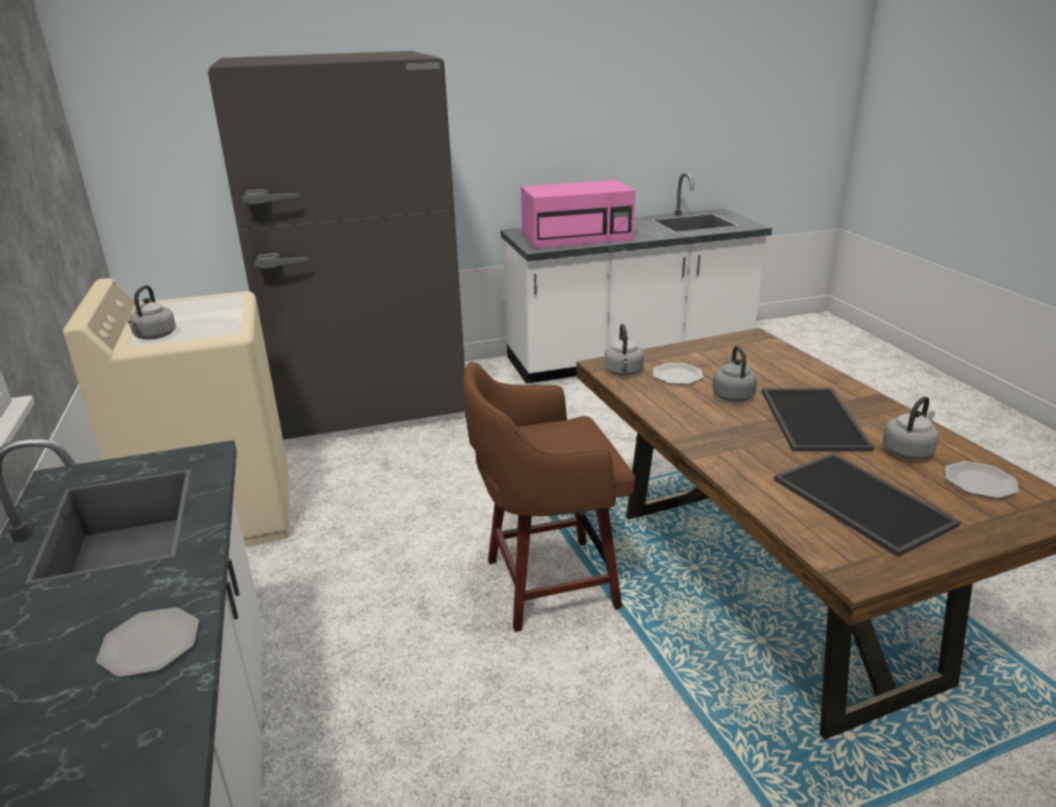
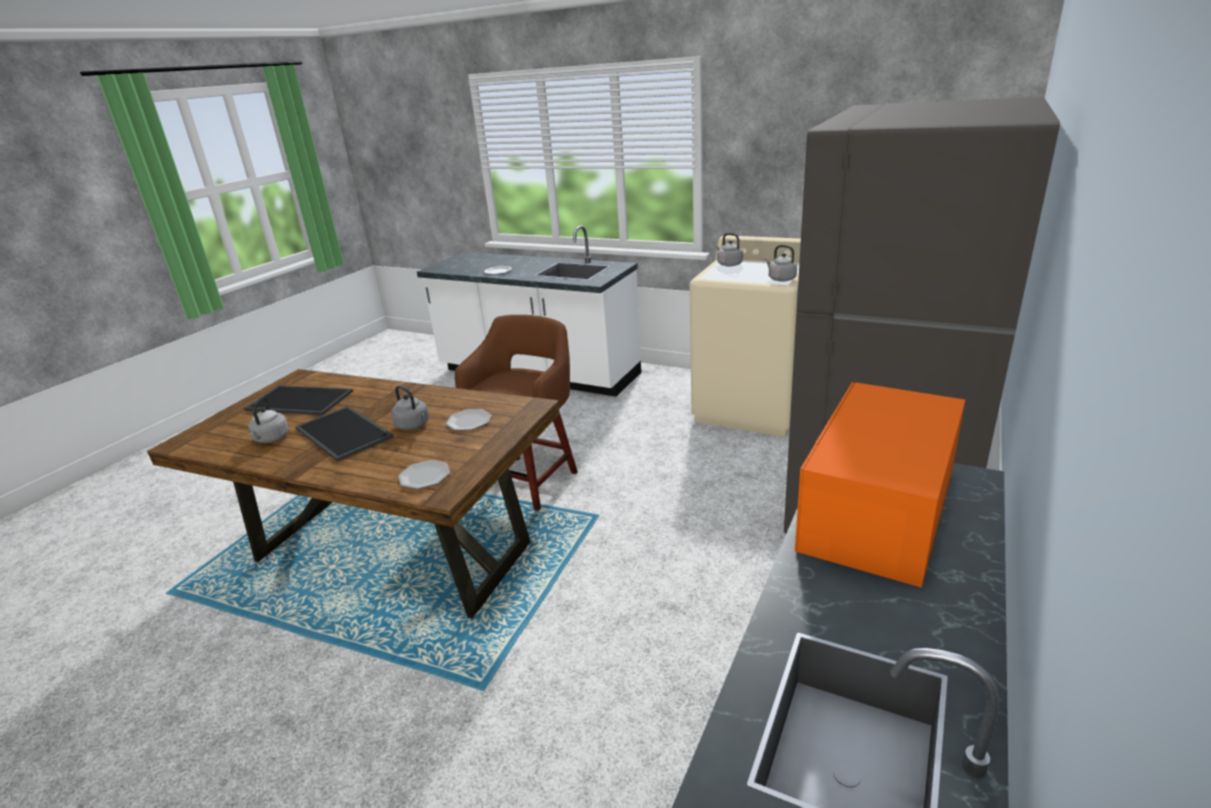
camera: 135 degrees right, 0 degrees up
pink microwave [521,180,635,249] -> orange microwave [795,382,965,588]
grey kettle [605,324,644,376] -> grey kettle moved to [765,245,797,282]
plate [945,461,1019,499] -> plate moved to [398,460,450,489]

